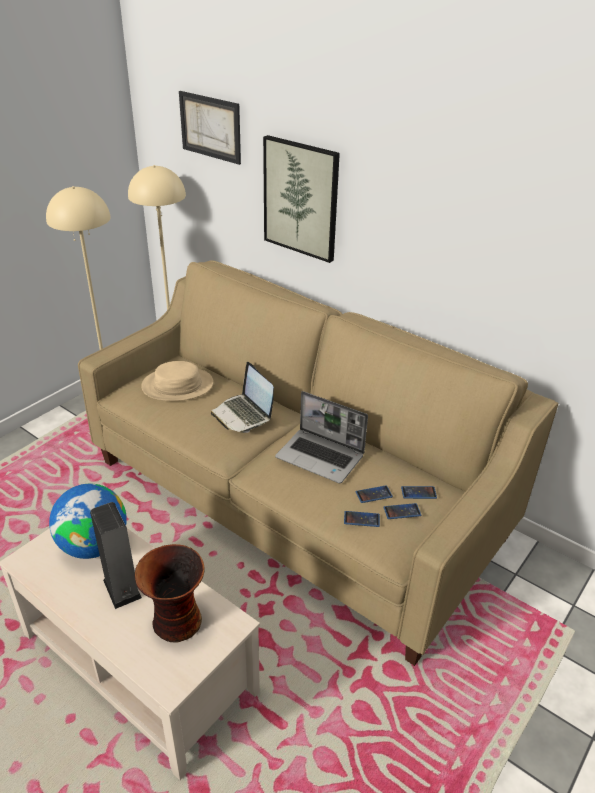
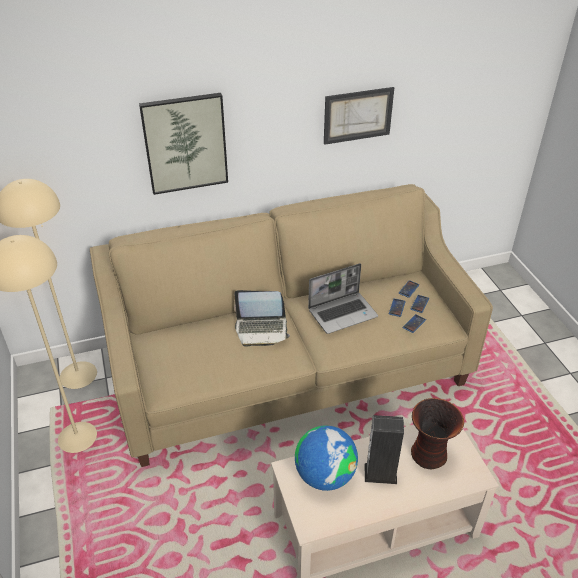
camera: 55 degrees left, 5 degrees up
beige hat [141,361,213,401] -> none
picture [179,91,241,165] -> picture moved to [324,87,394,145]

